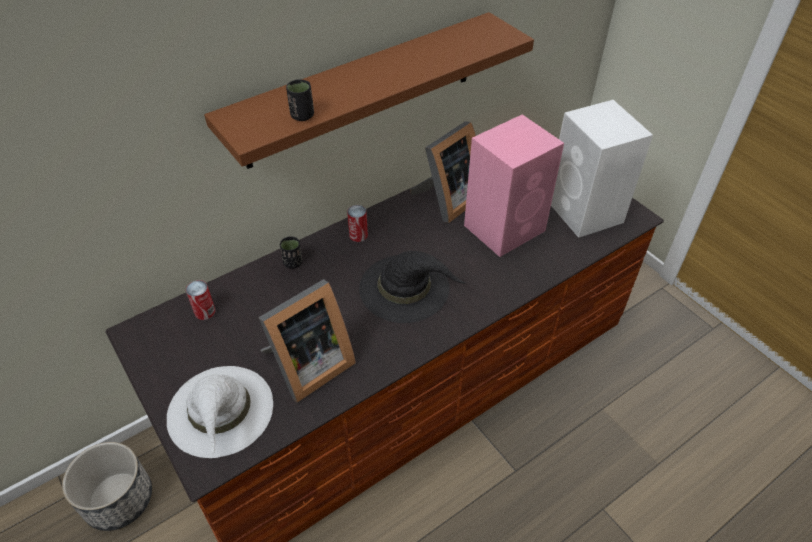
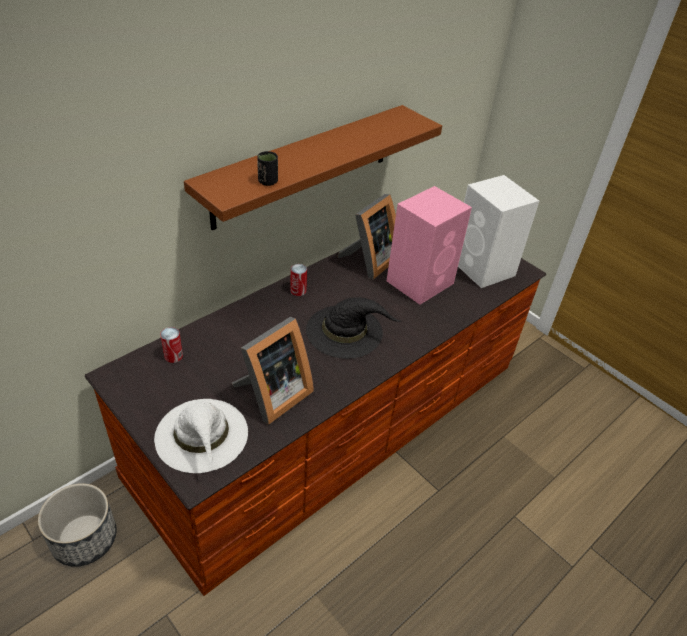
camera: 10 degrees left, 5 degrees down
black cup [280,236,302,269] -> none

